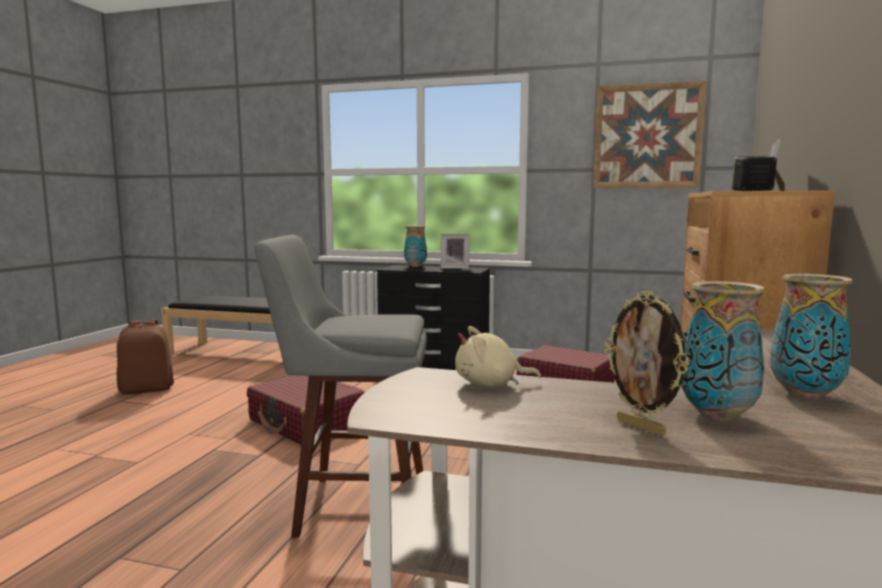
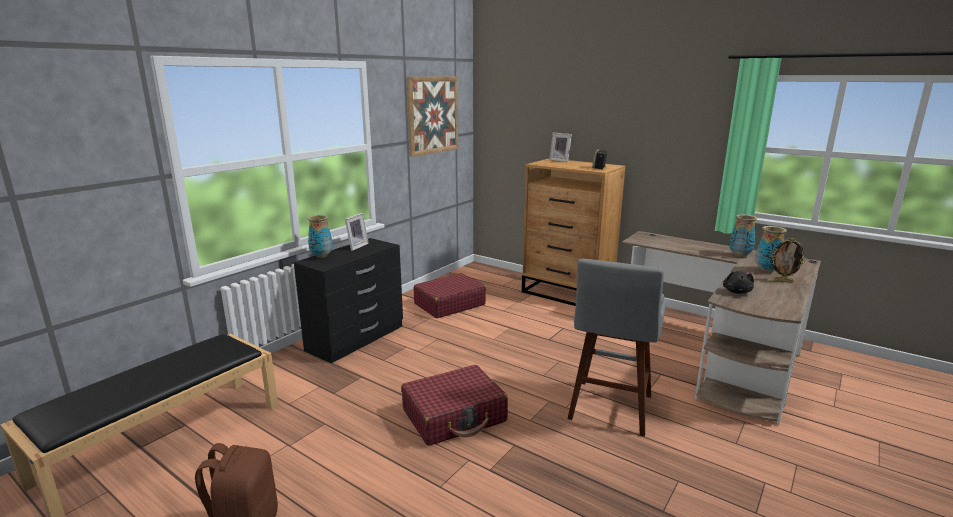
camera: 70 degrees left, 10 degrees up
beige plush toy [455,326,541,387] -> black plush toy [723,271,754,294]
picture frame [604,291,689,435] -> picture frame turned 45 degrees clockwise [771,238,806,283]

